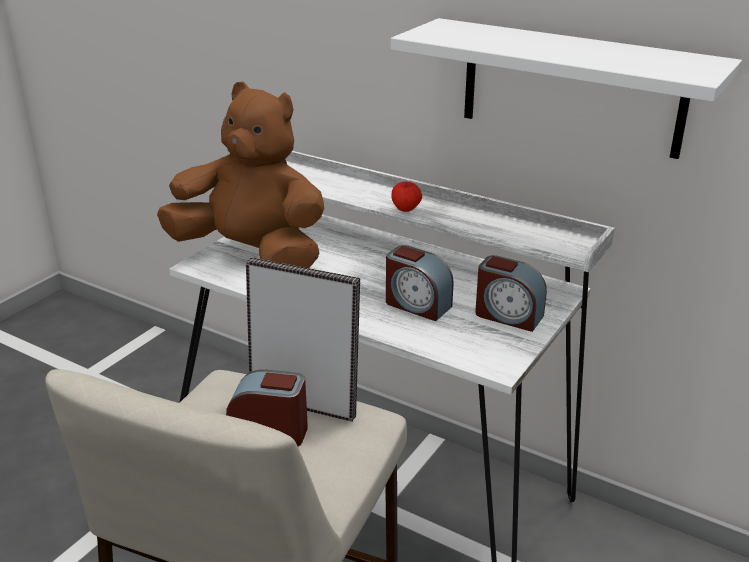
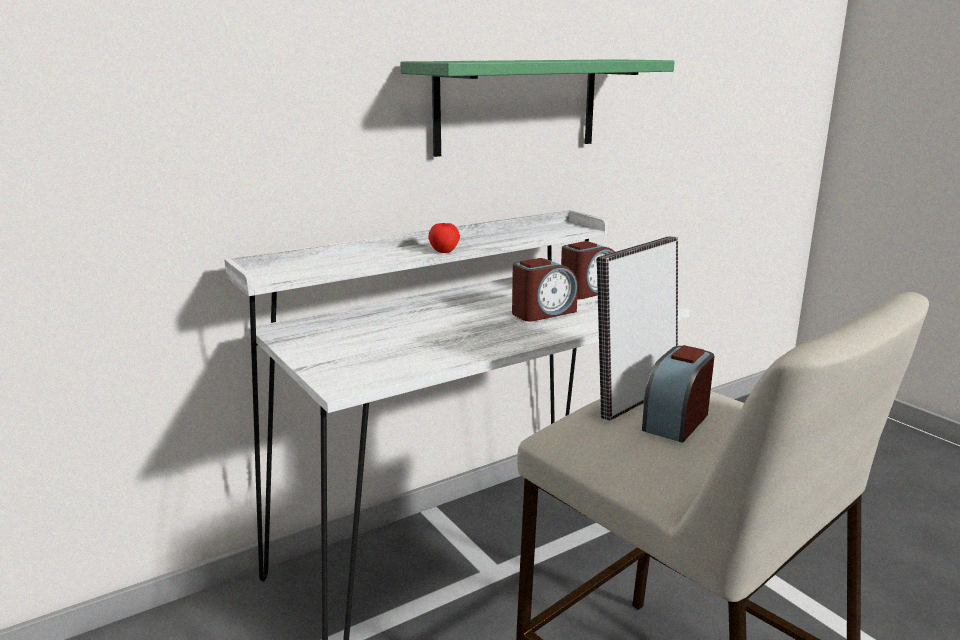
camera: 65 degrees left, 10 degrees down
brown plush toy [157,81,324,268] -> none
white shelf [391,18,742,159] -> green shelf [400,59,675,157]

